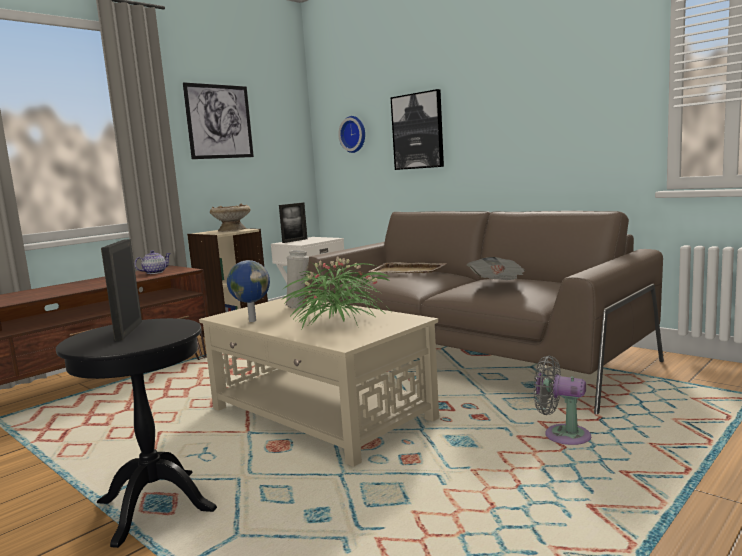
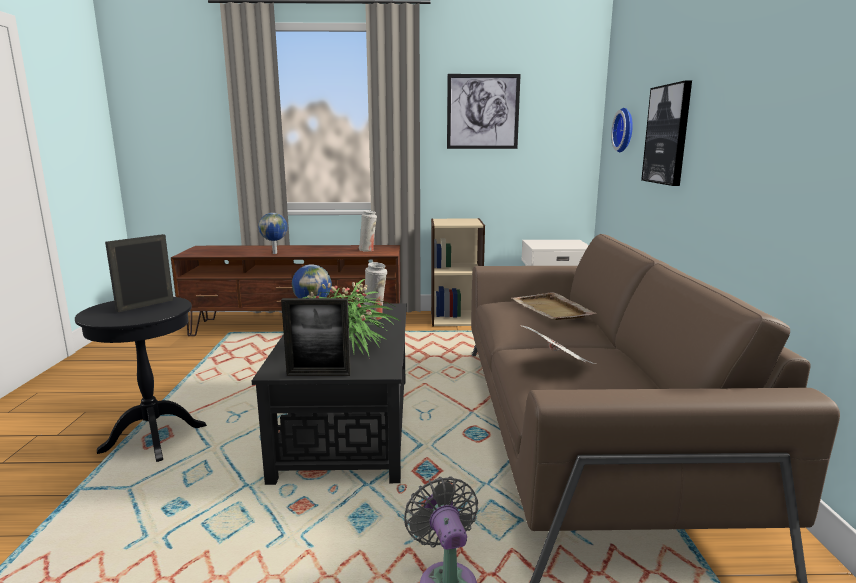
camera: 45 degrees right, 5 degrees up
teapot [134,250,171,274] -> white vase [359,210,377,251]
beige coffee table [199,297,439,467] -> black coffee table [252,303,407,485]
beige bowl [210,204,250,232] -> none
picture frame [279,202,307,243] -> picture frame moved to [281,298,351,376]
none -> globe [258,213,288,254]

